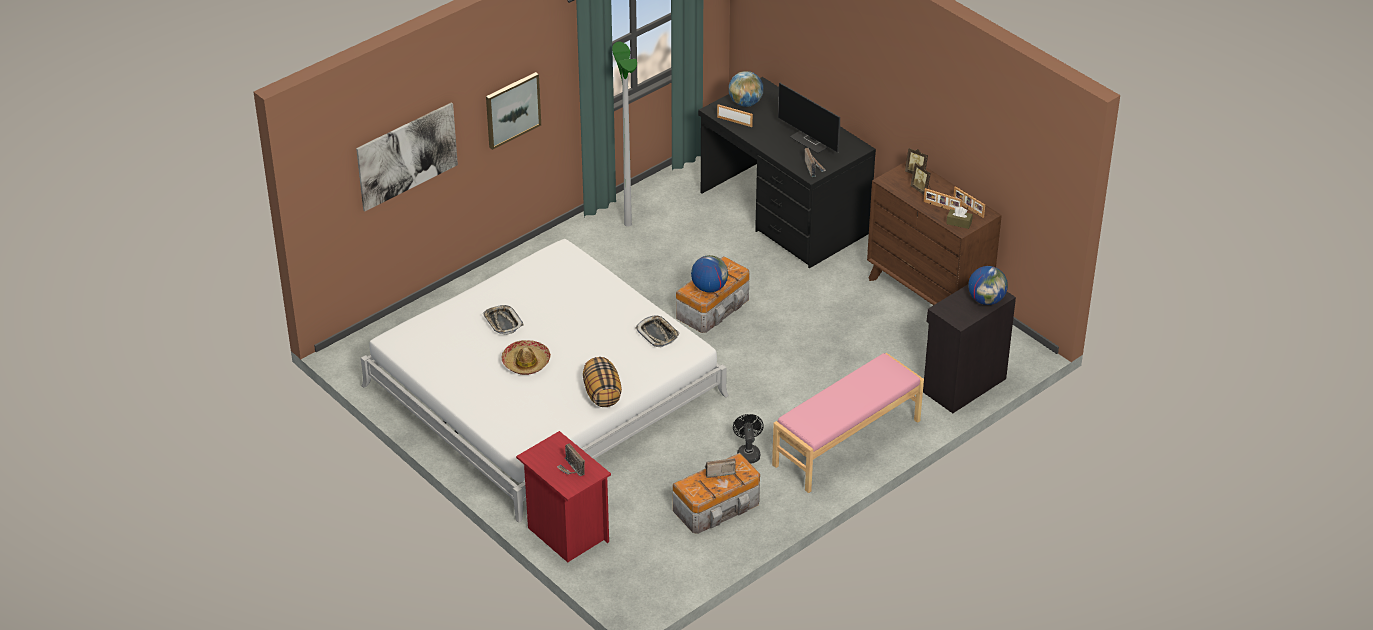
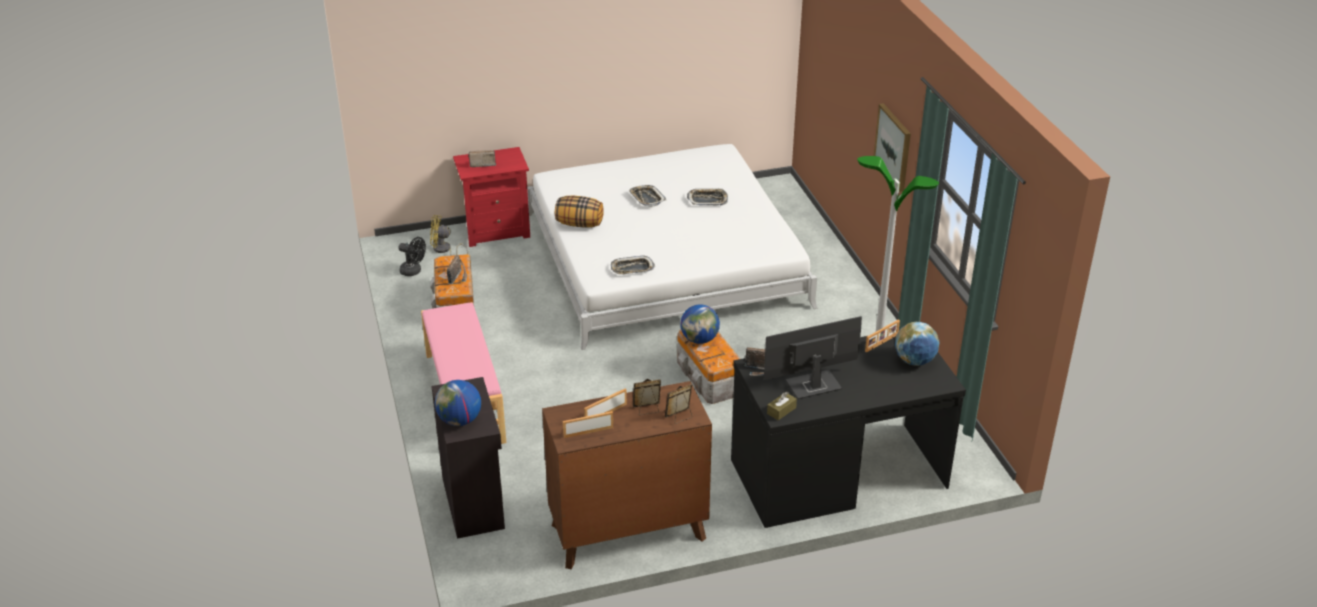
camera: 115 degrees right, 5 degrees down
picture [356,102,458,211] -> none
hat [502,340,551,375] -> tray [629,185,666,207]
black fan [733,414,764,464] -> black fan moved to [398,237,426,276]
brown tissue box [946,207,973,229] -> brown tissue box moved to [767,392,797,420]
none -> yellow fan [430,215,468,256]

